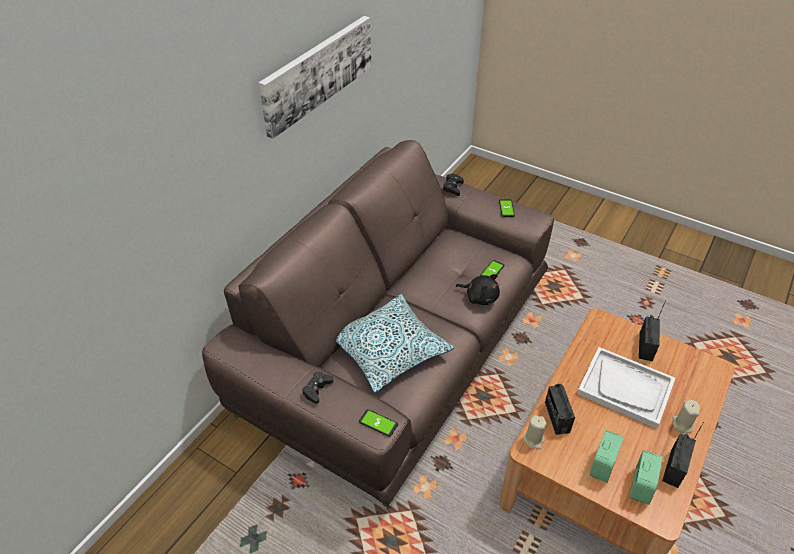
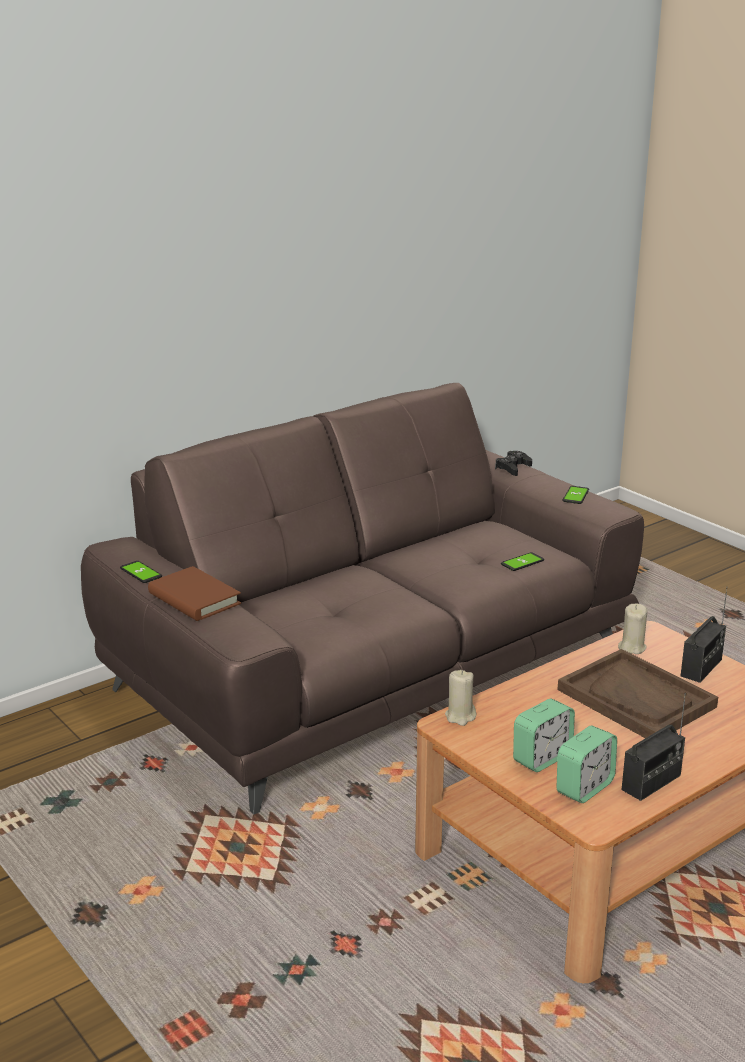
camera: 20 degrees right, 20 degrees down
picture [258,16,371,139] -> none
black game controller [302,372,334,404] -> brown book [148,566,241,621]
pillow [336,294,454,393] -> none
phone [359,409,398,437] -> phone moved to [120,561,162,583]
black plush toy [456,274,500,305] -> none
radio [545,384,575,435] -> none
white tray [577,347,675,429] -> brown tray [557,649,718,738]
beige candle [672,400,700,433] -> beige candle moved to [618,604,647,654]

